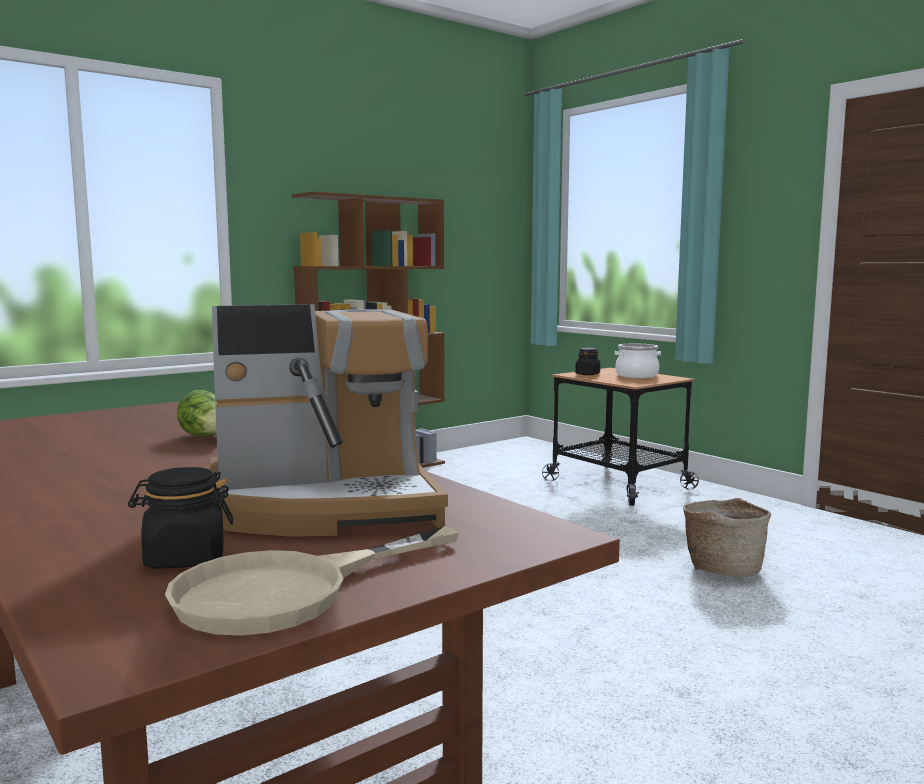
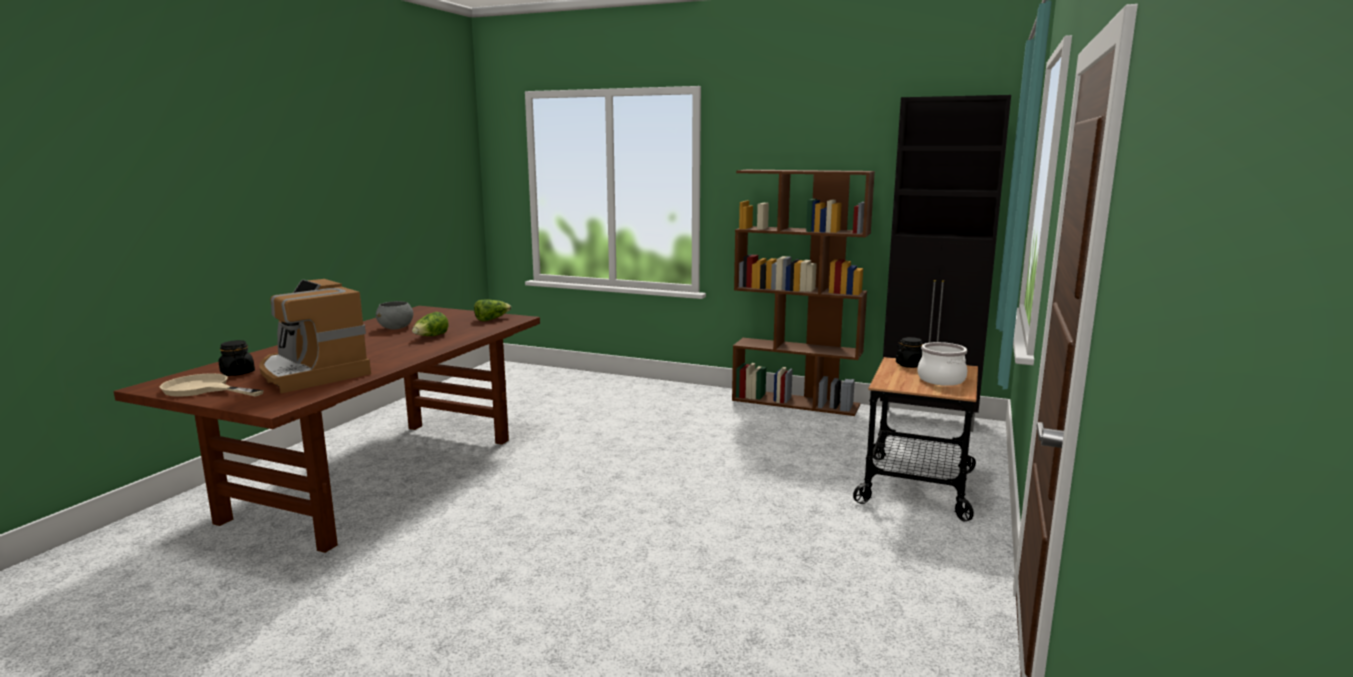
camera: 60 degrees right, 5 degrees up
basket [683,498,771,577] -> none
none -> grey bowl [376,301,413,330]
none -> lettuce [474,299,511,321]
none -> black cabinet [880,95,1011,432]

